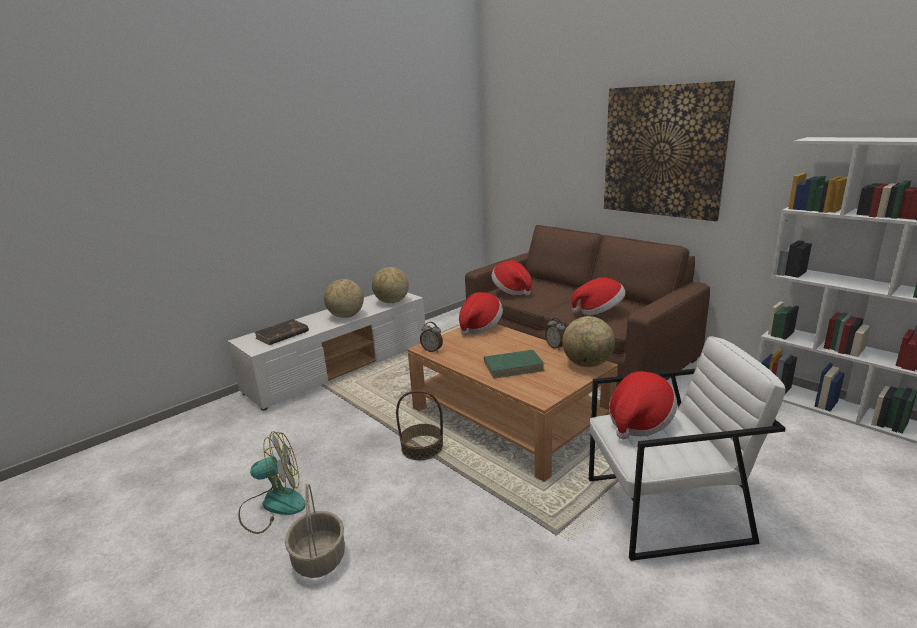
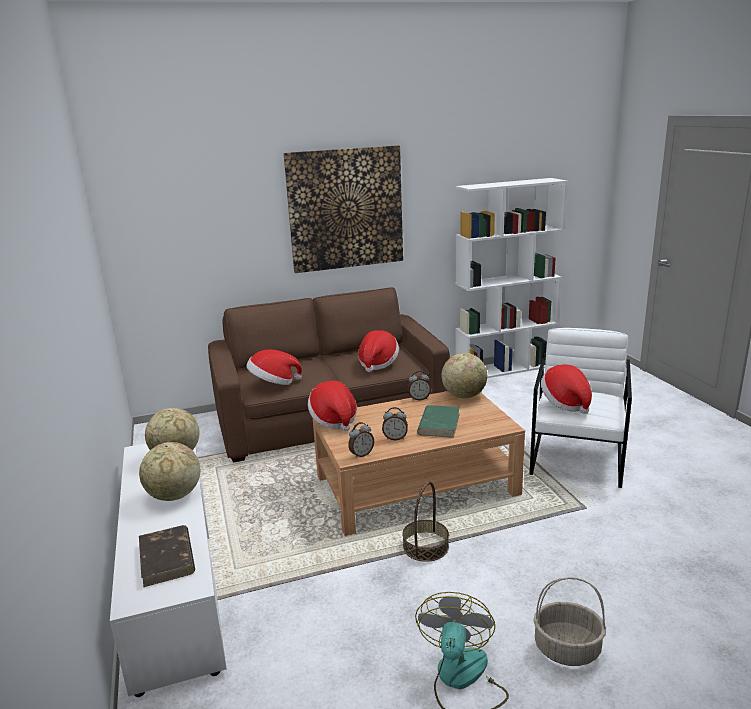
camera: 65 degrees left, 0 degrees up
none -> alarm clock [382,407,408,440]

